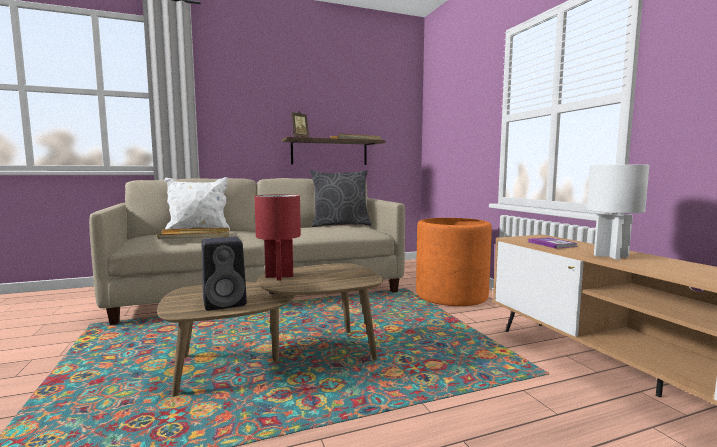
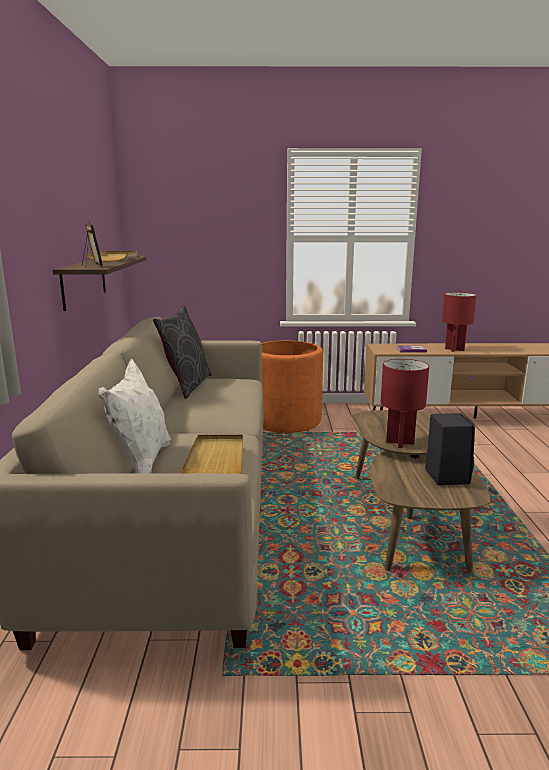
camera: 70 degrees left, 10 degrees up
white table lamp [587,165,650,260] -> red table lamp [442,292,476,352]

